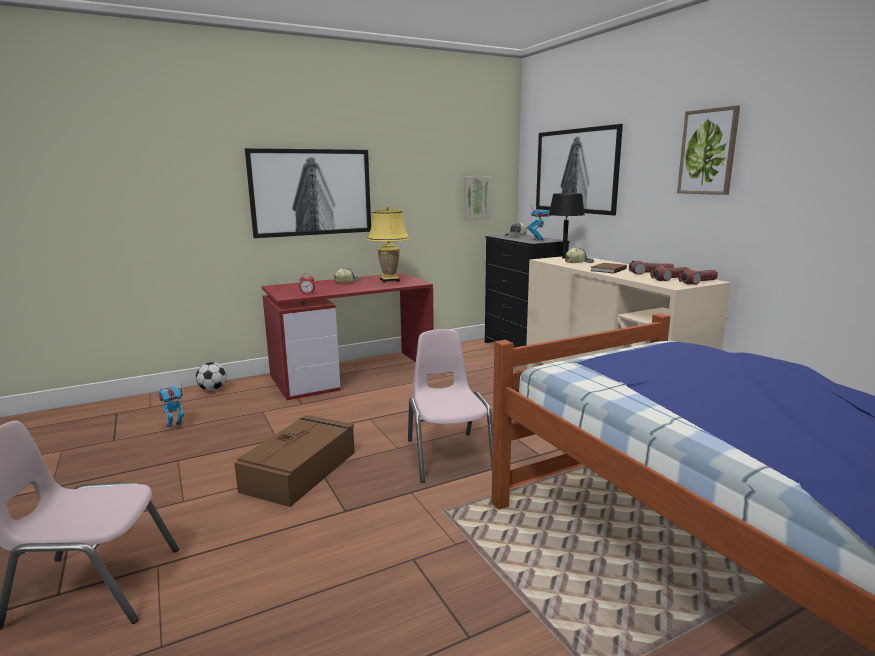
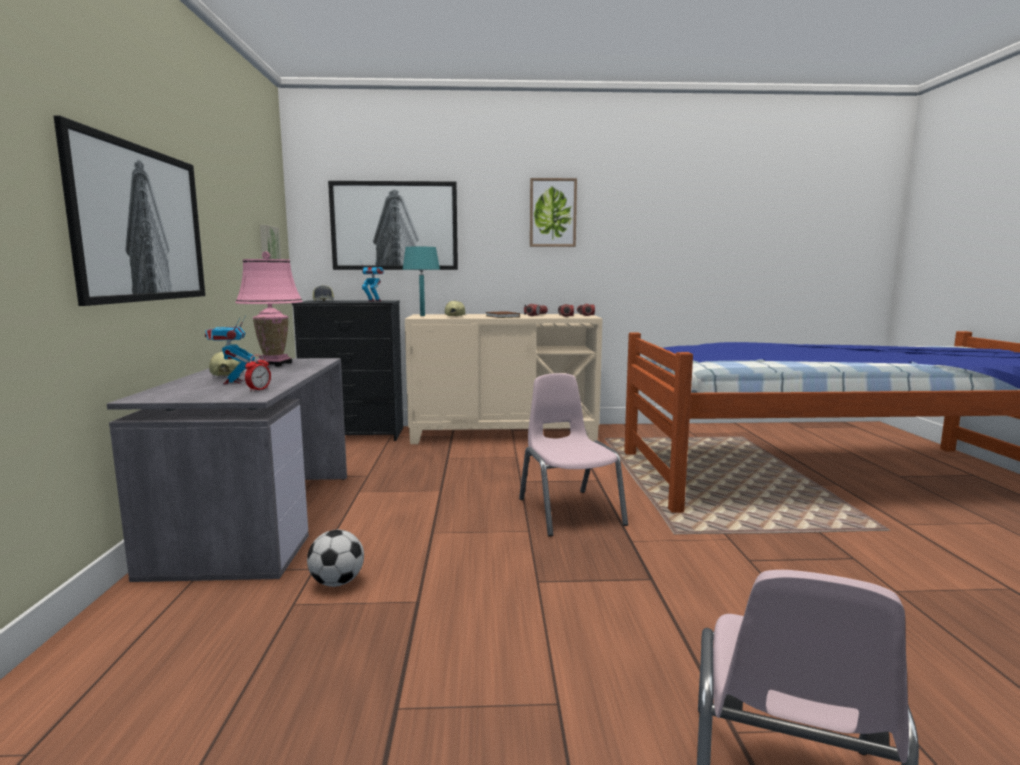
camera: 65 degrees left, 5 degrees down
toy robot [158,387,184,429] -> toy robot moved to [205,315,255,385]
football [196,362,227,391] -> football moved to [307,530,364,587]
brown storage box [234,415,355,507] -> none
red desk [262,273,434,400] -> grey desk [107,358,347,582]
yellow table lamp [367,205,410,283] -> pink table lamp [235,251,303,367]
pink chair [408,329,493,483] -> pink chair turned 60 degrees clockwise [519,373,628,537]
black table lamp [549,193,585,259] -> turquoise table lamp [403,247,440,316]

